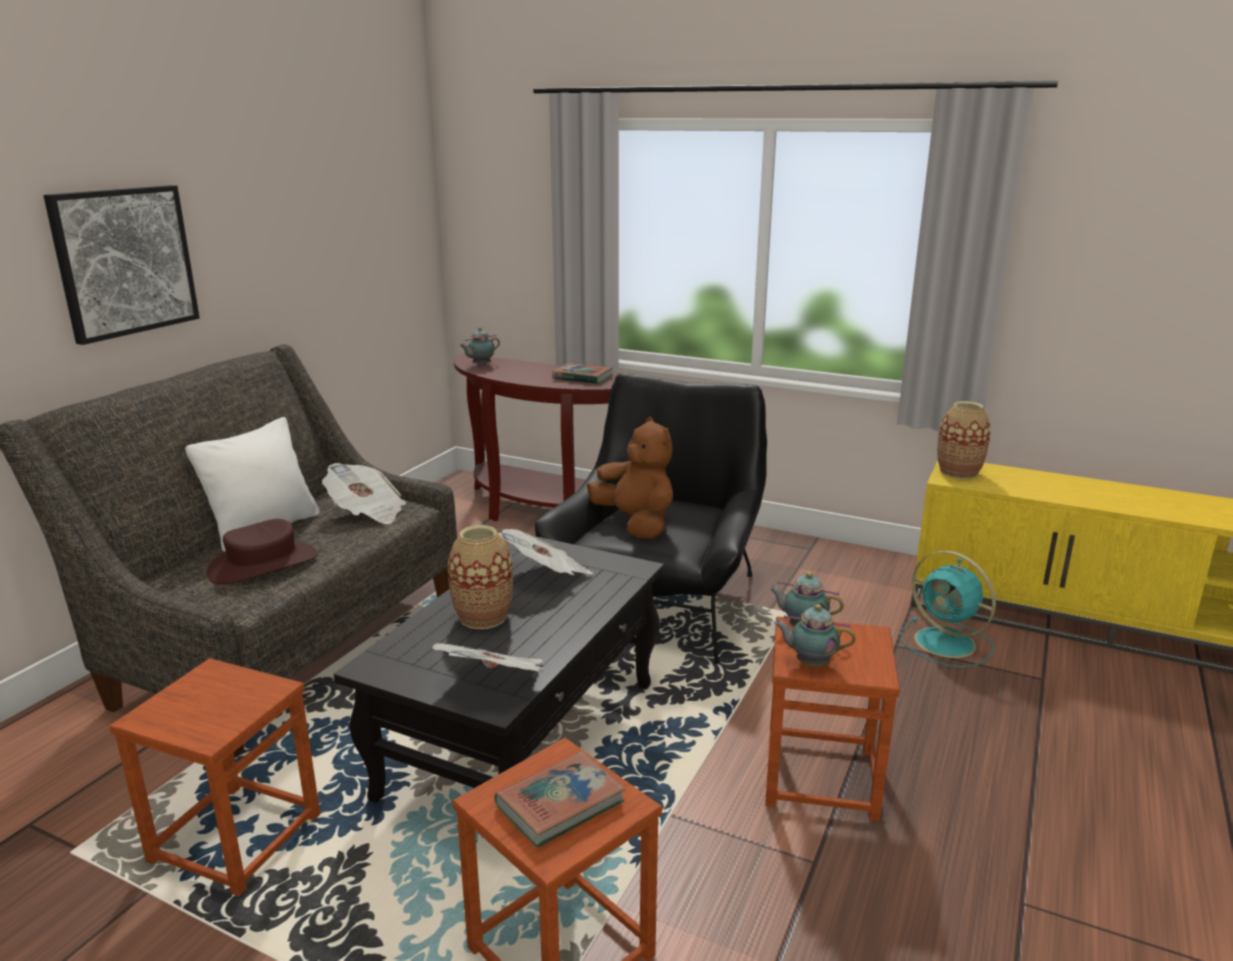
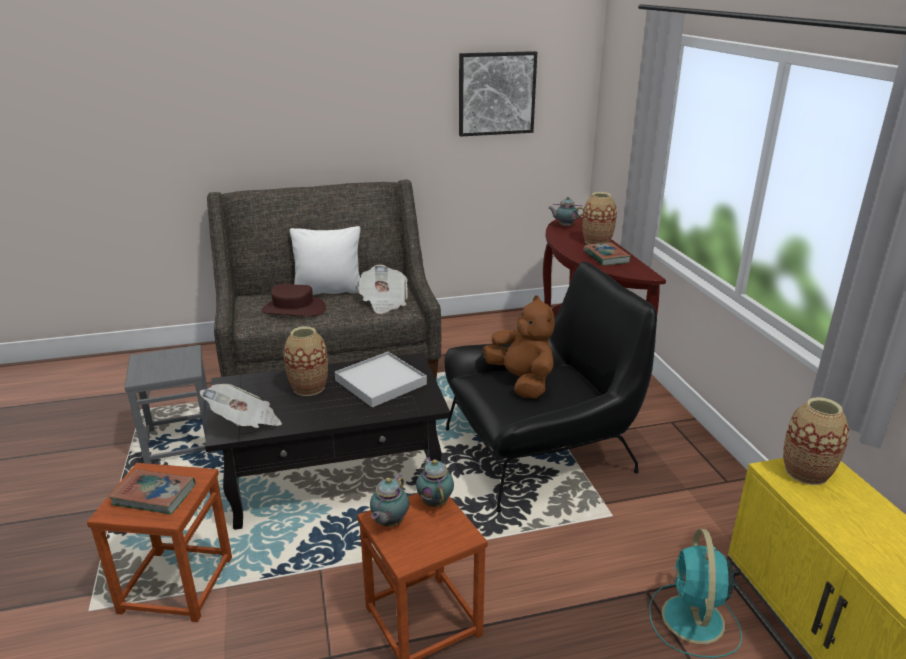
camera: 50 degrees right, 5 degrees up
picture [43,185,200,345] -> picture moved to [459,51,537,137]
brown stool [110,658,320,896] -> grey stool [125,345,215,464]
newspaper [498,529,593,575] -> white tray [335,352,427,408]
brown plush toy [587,417,673,539] -> brown plush toy turned 45 degrees counterclockwise [483,295,555,399]
teapot [774,604,856,667] -> teapot turned 135 degrees counterclockwise [370,475,409,527]
none -> vase [582,192,617,244]

